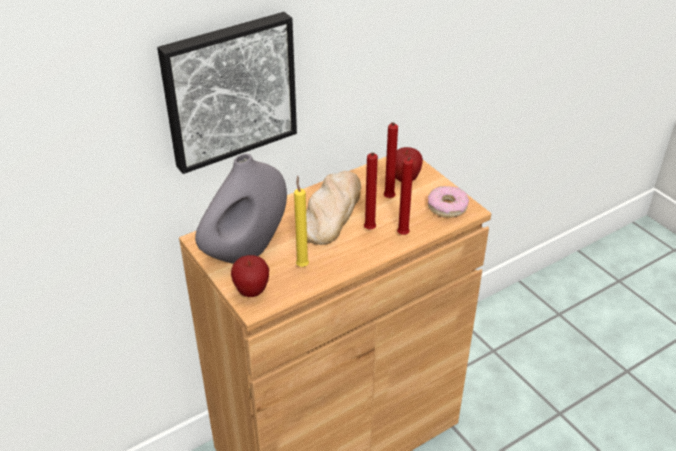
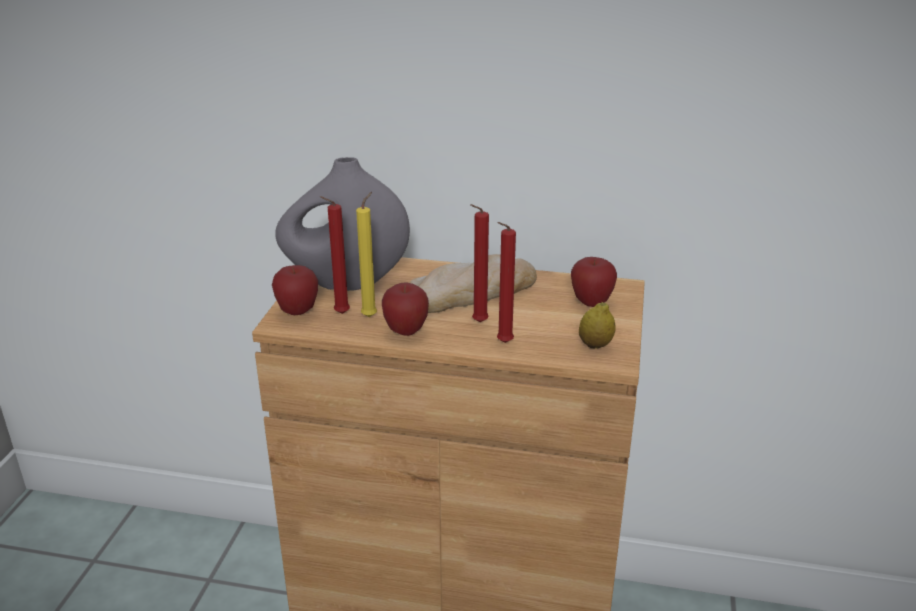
camera: 45 degrees right, 10 degrees down
picture [157,12,297,174] -> none
red candle [384,122,398,198] -> red candle moved to [320,196,350,314]
donut [428,186,469,218] -> lemon [579,302,616,348]
none -> apple [382,283,429,336]

